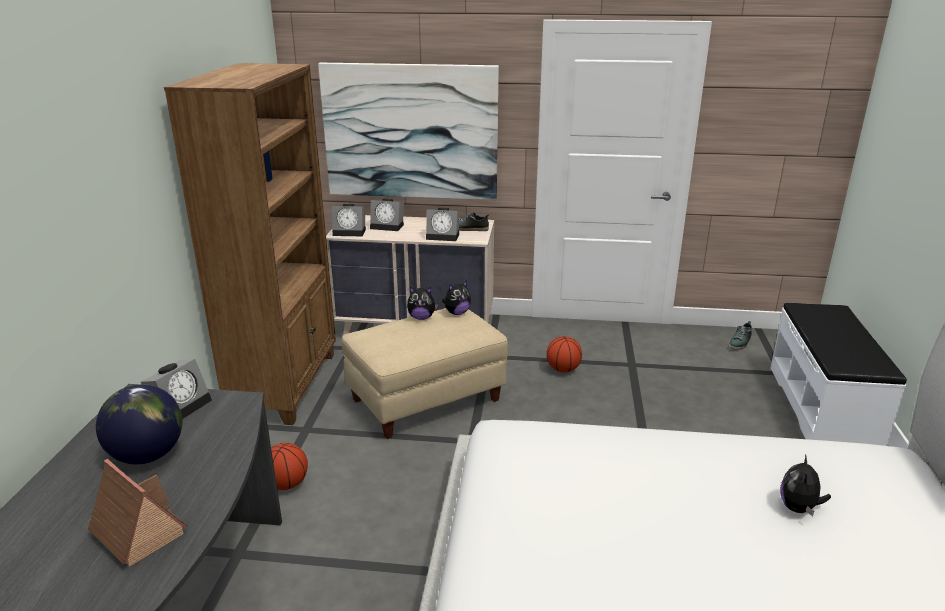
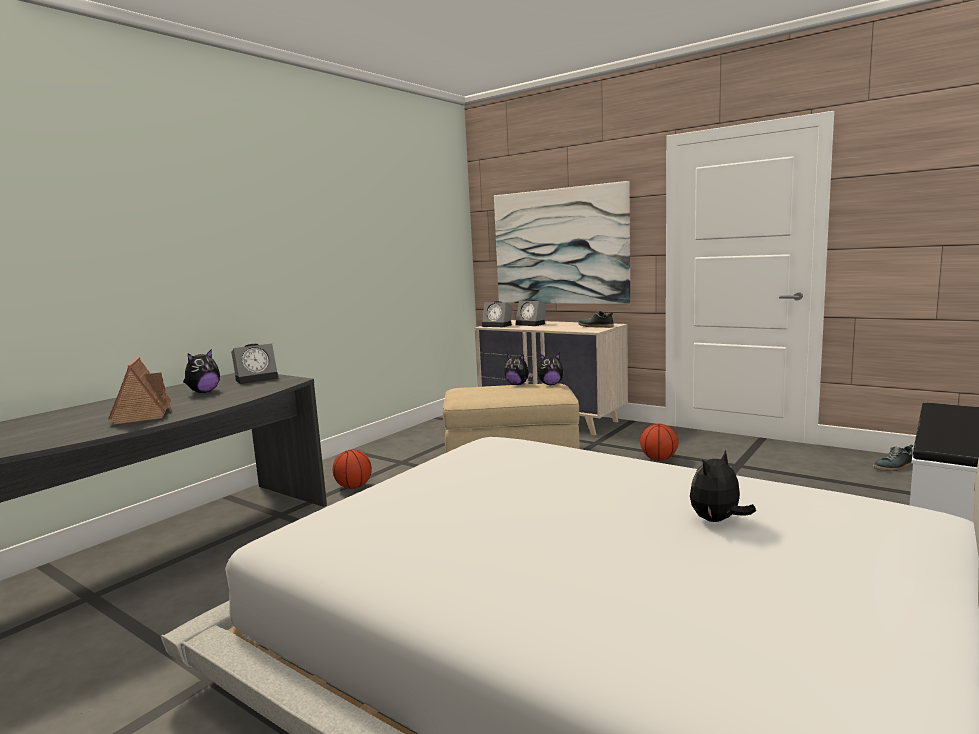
camera: 30 degrees right, 15 degrees down
globe [96,384,182,464] -> plush toy [183,350,220,393]
brown bookcase [164,63,336,425] -> none
alarm clock [426,208,460,241] -> none

